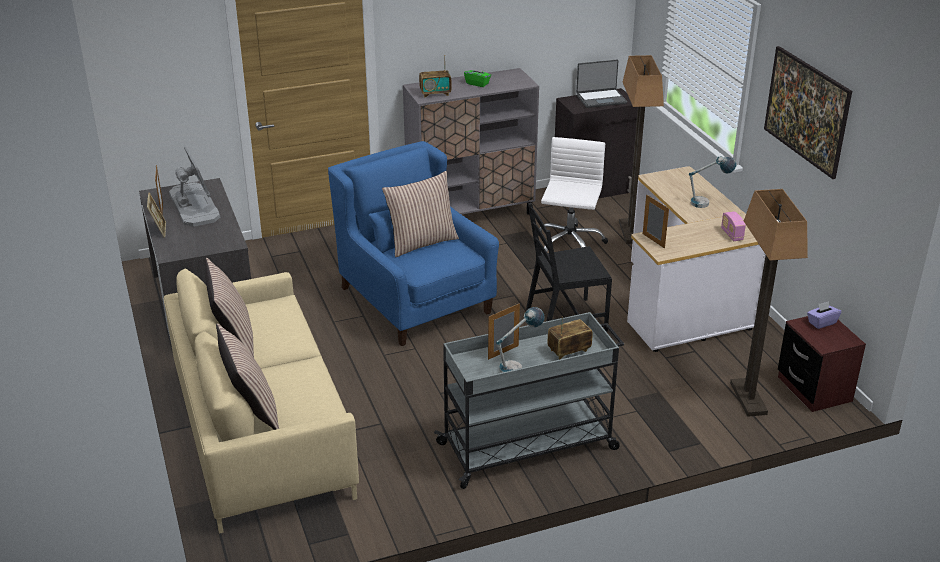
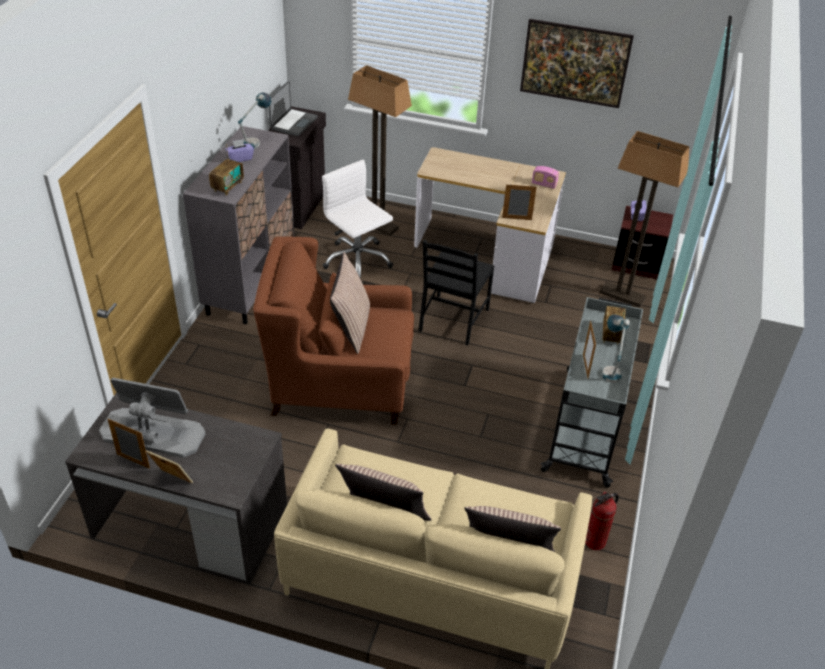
camera: 55 degrees left, 10 degrees up
blue armchair [328,141,499,346] -> brown armchair [253,236,414,425]
green tissue box [464,65,491,87] -> purple tissue box [226,139,254,162]
table lamp [689,156,737,208] -> table lamp moved to [238,92,271,149]
none -> fire extinguisher [585,492,619,550]

